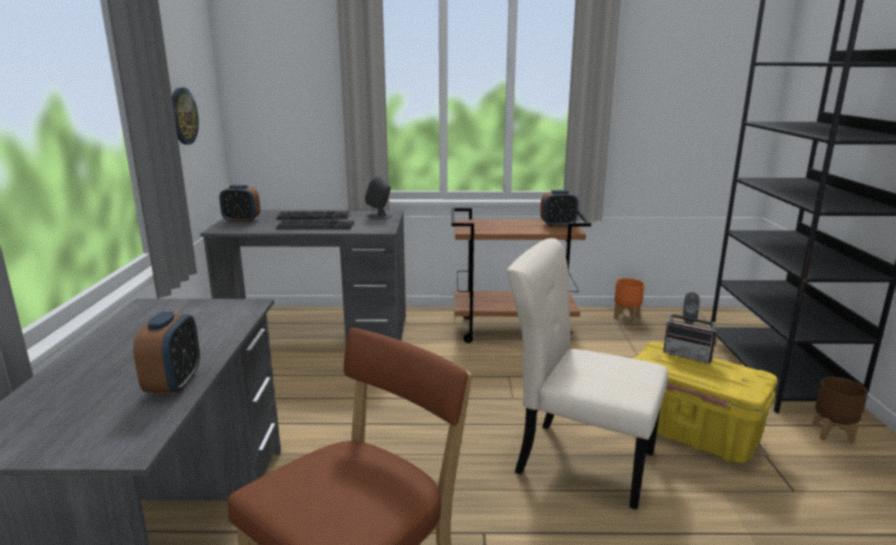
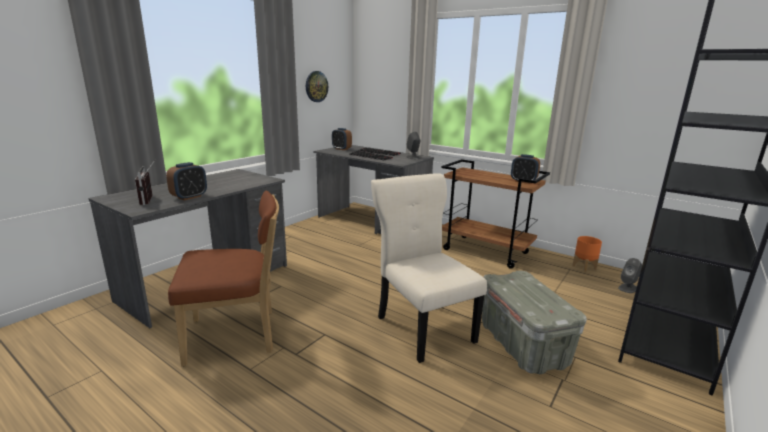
camera: 35 degrees right, 0 degrees up
yellow storage box [632,342,778,463] -> grey storage box [482,271,587,374]
radio [663,301,717,363] -> radio moved to [135,159,156,205]
brown planter [812,377,868,444] -> none

